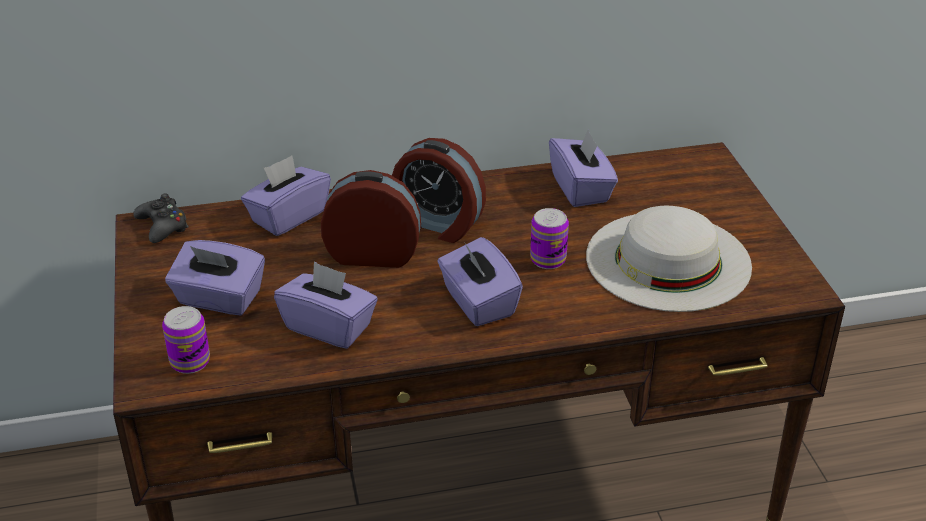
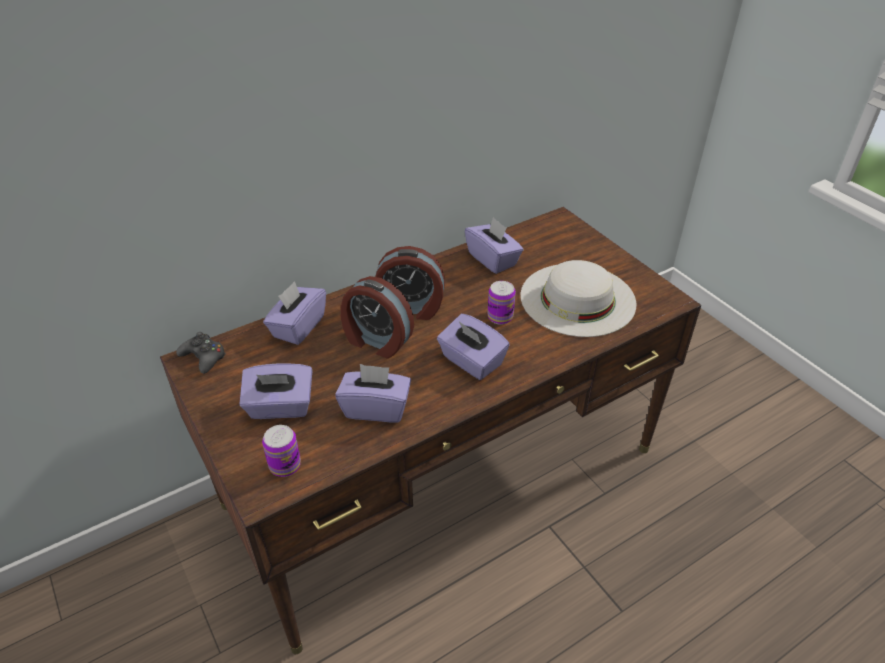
camera: 20 degrees left, 5 degrees up
alarm clock [321,170,421,268] -> alarm clock turned 135 degrees counterclockwise [341,276,414,358]

